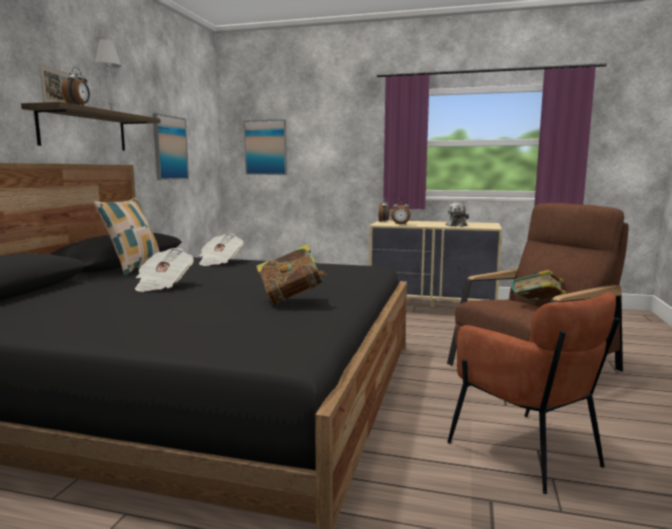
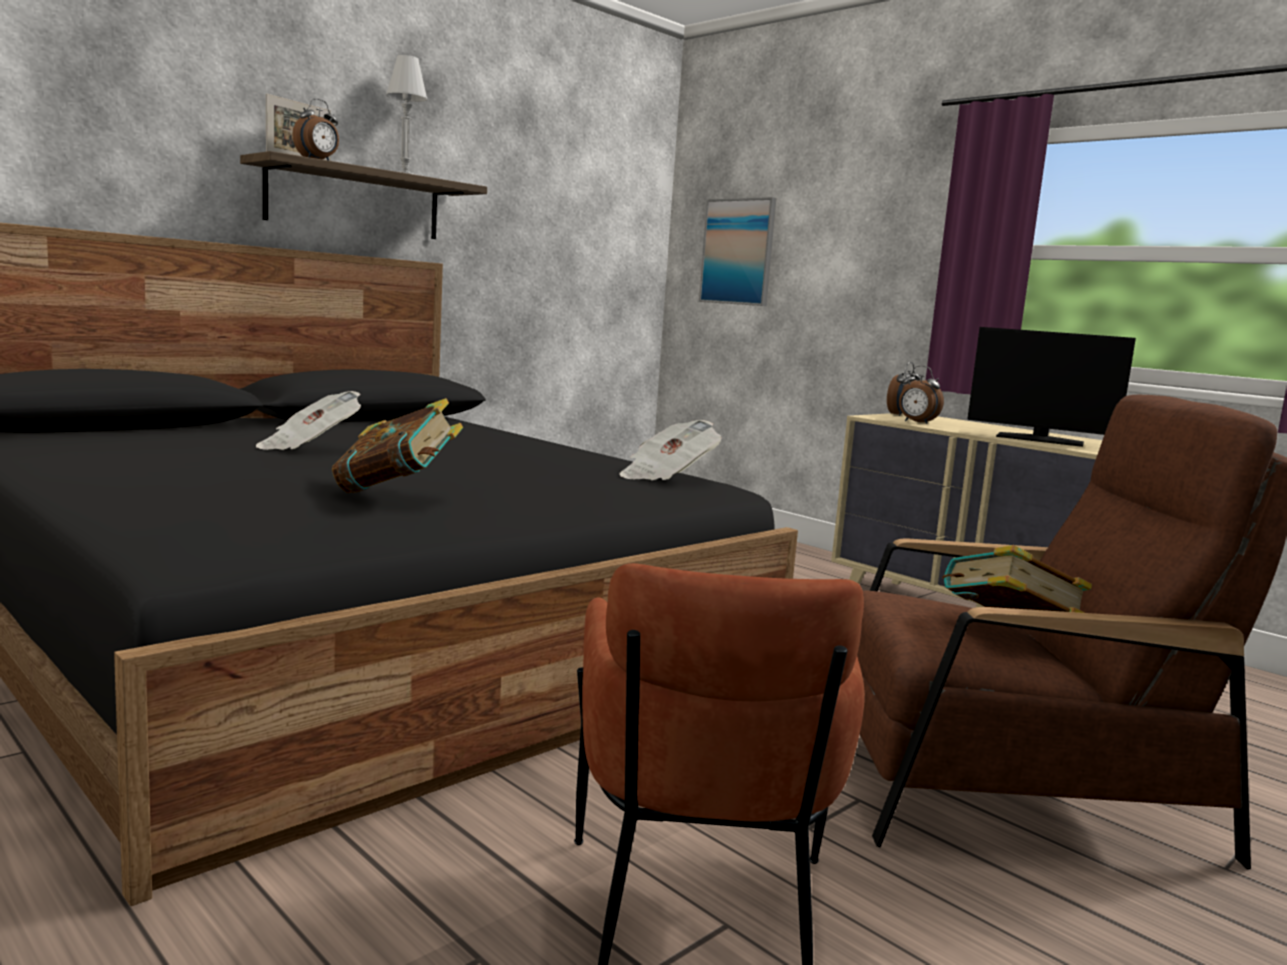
camera: 30 degrees right, 0 degrees up
pillow [94,197,160,276] -> none
picture [153,113,189,180] -> none
newspaper [199,233,244,266] -> newspaper moved to [619,420,721,480]
plush toy [446,203,469,227] -> monitor [967,327,1136,447]

